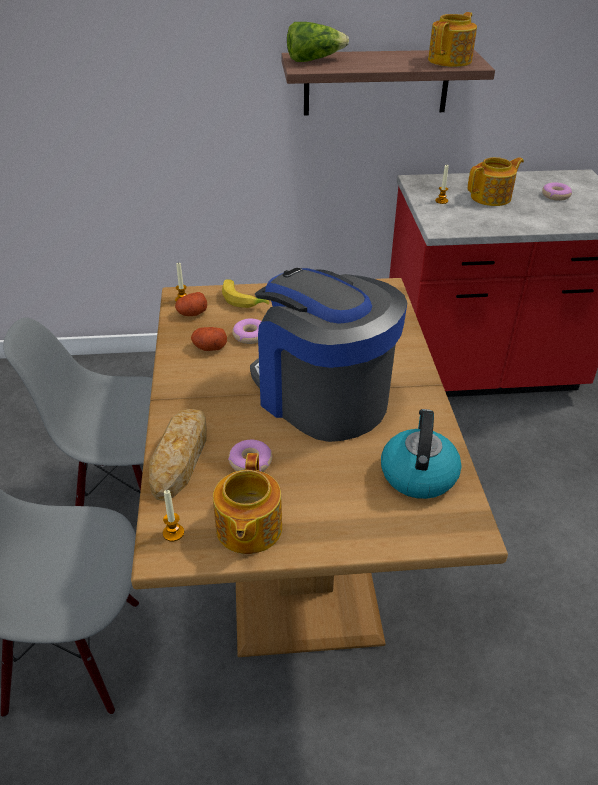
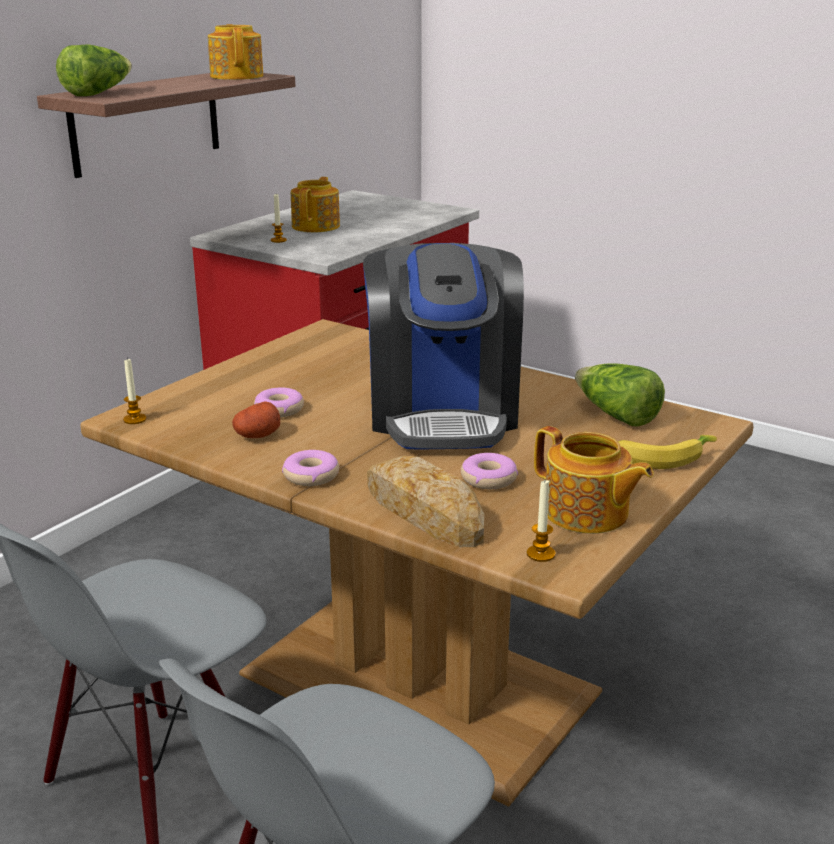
camera: 50 degrees left, 15 degrees down
potato [175,292,207,316] -> none
banana [222,279,269,308] -> banana moved to [618,435,717,469]
coffee machine [250,268,407,442] -> coffee machine turned 90 degrees counterclockwise [363,243,524,449]
kettle [381,409,462,499] -> lettuce [575,363,665,427]
donut [542,182,572,201] -> donut moved to [282,450,339,486]

